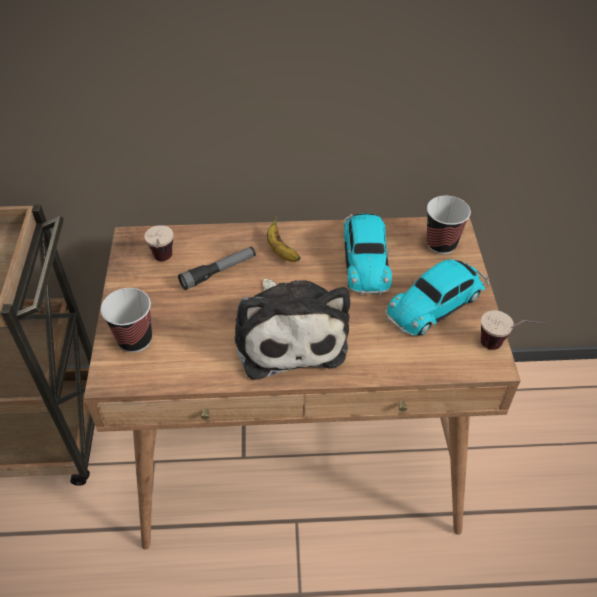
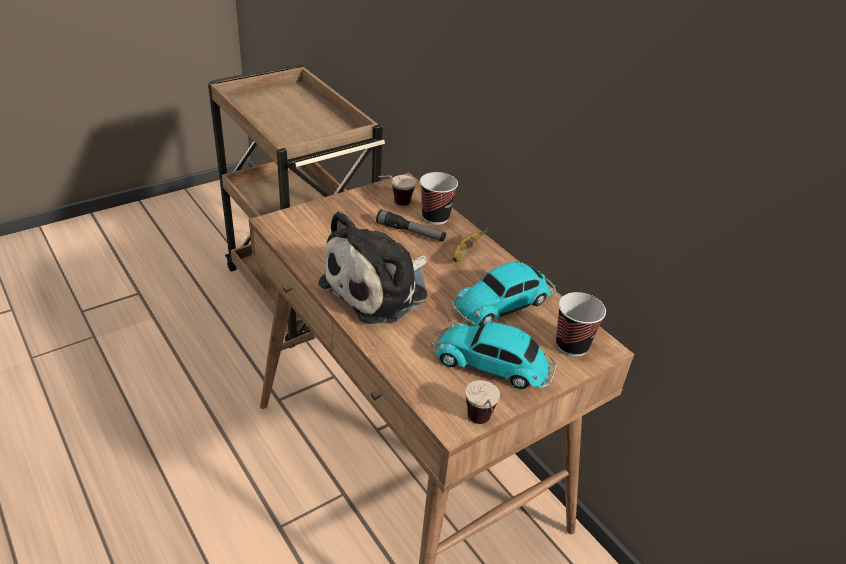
camera: 55 degrees right, 10 degrees down
cup [101,288,152,353] -> cup moved to [420,172,458,225]

